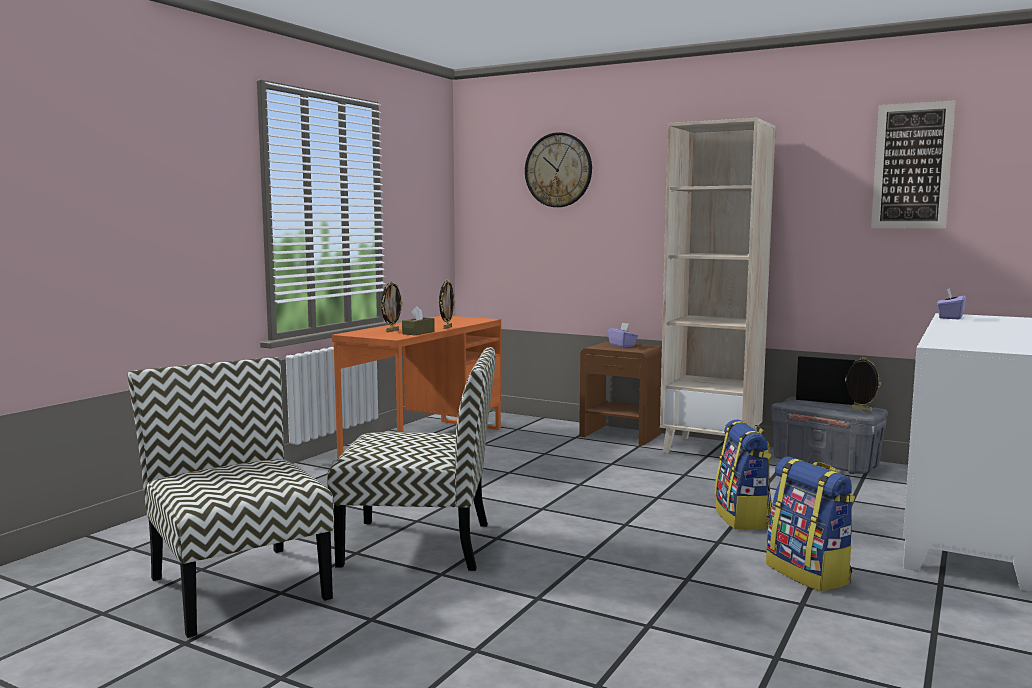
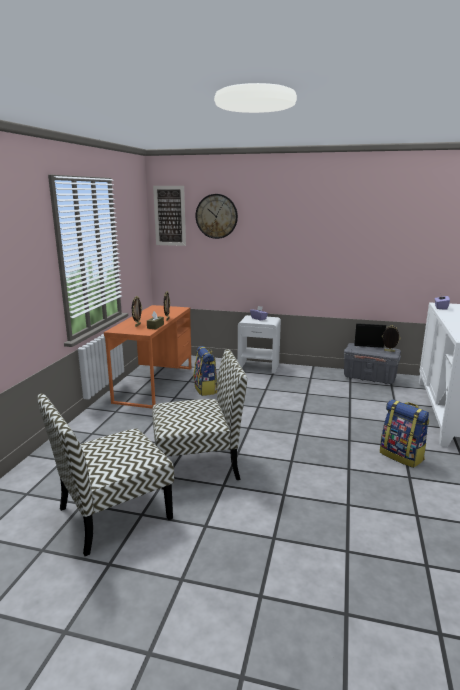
camera: 15 degrees left, 10 degrees up
chair [127,357,334,638] -> chair turned 75 degrees counterclockwise [37,394,174,556]
brown nightstand [579,342,662,445] -> white nightstand [238,315,281,374]
beige bookcase [660,118,776,453] -> none
backpack [715,419,772,530] -> backpack moved to [194,346,218,396]
picture [871,100,955,229] -> picture moved to [153,186,186,246]

